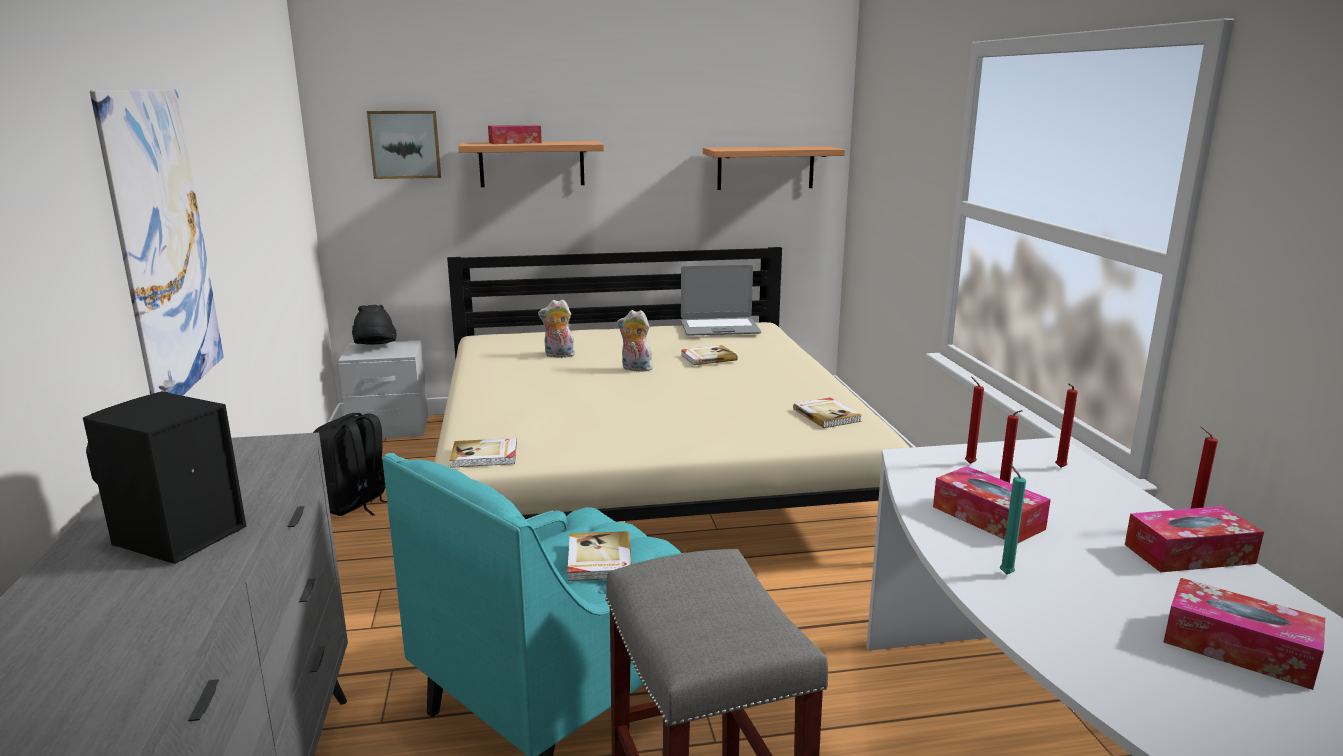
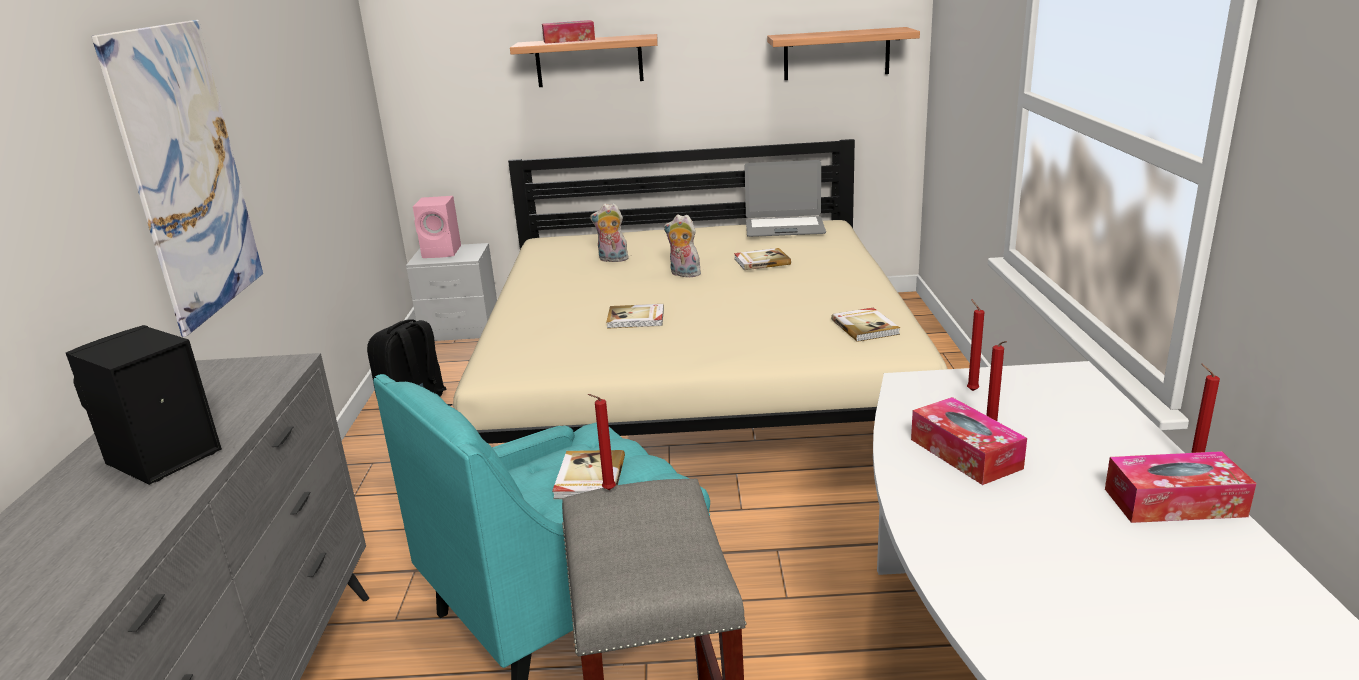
camera: 10 degrees right, 5 degrees up
black hat [352,305,396,345] -> pink speaker [413,196,461,258]
picture [367,111,441,179] -> none
book [450,438,517,468] -> book moved to [606,304,664,329]
turquoise candle [1000,464,1026,574] -> none
red candle [1055,383,1078,468] -> red candle moved to [588,394,616,490]
tissue box [1164,578,1325,690] -> none

